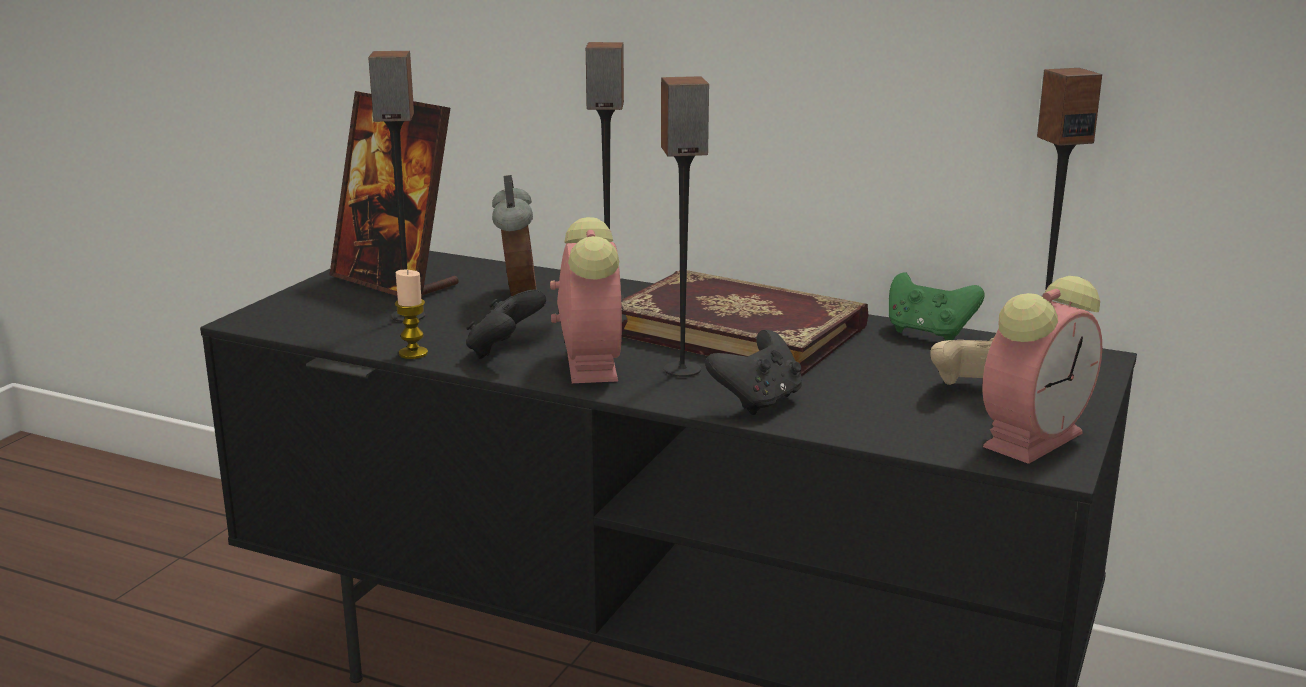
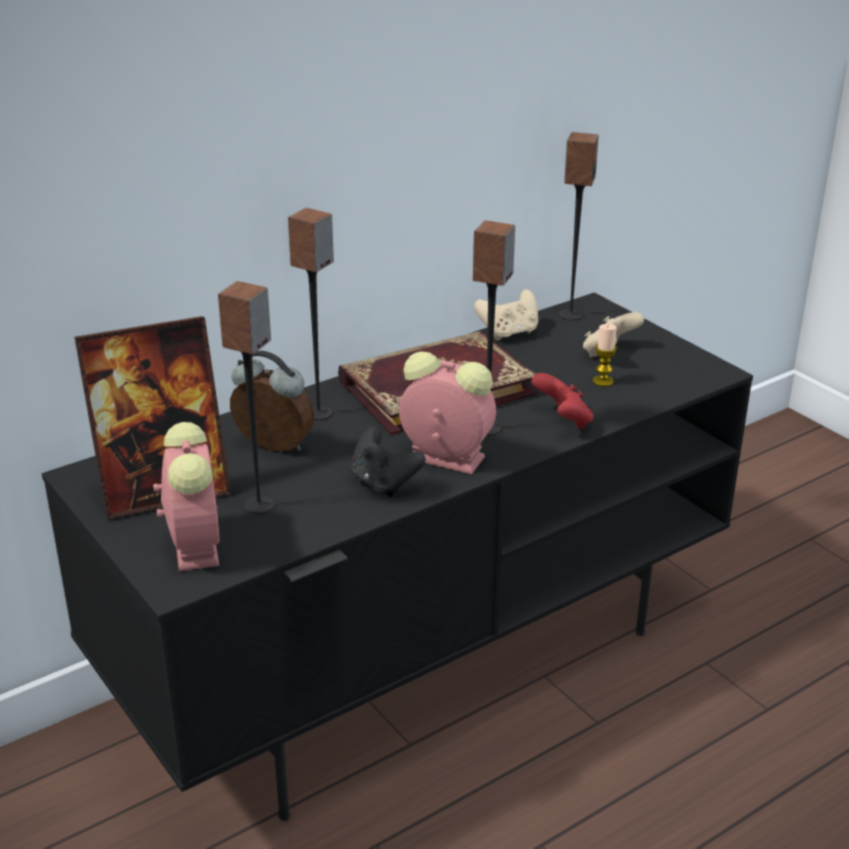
camera: 60 degrees left, 10 degrees up
candle [395,270,428,359] -> candle moved to [593,324,617,387]
black game controller [705,330,802,415] -> red game controller [531,373,593,429]
green game controller [889,273,985,341] -> beige game controller [474,289,538,341]
alarm clock [982,276,1102,464] -> alarm clock moved to [153,422,220,571]

